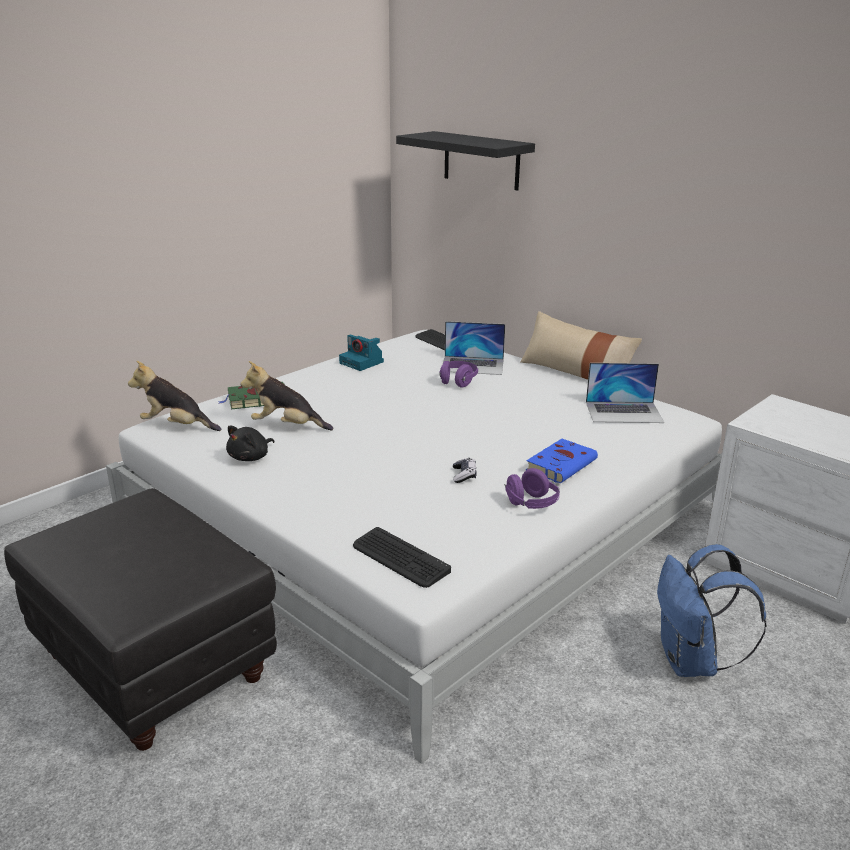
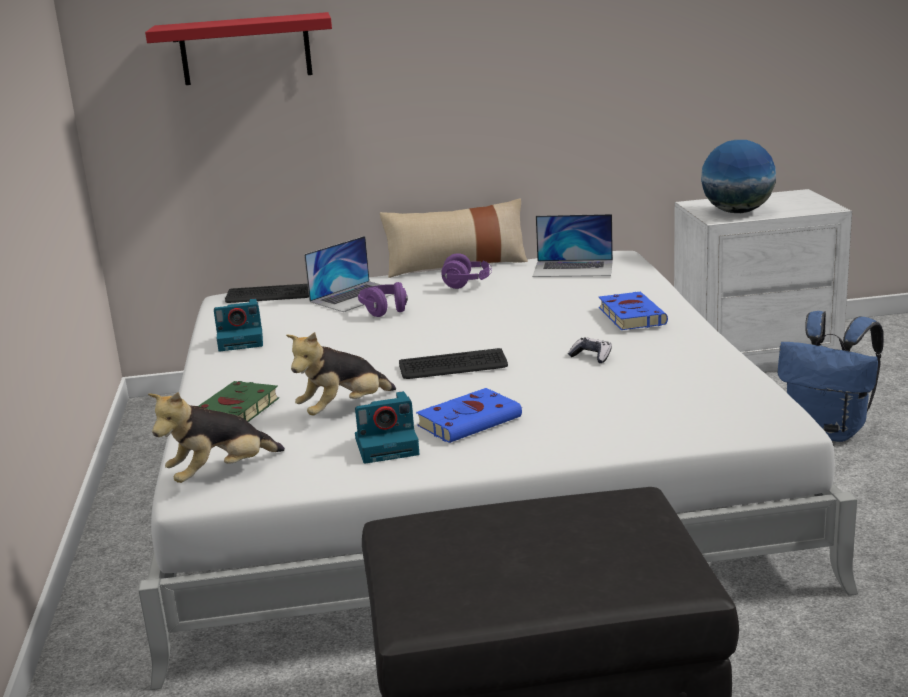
camera: 50 degrees left, 5 degrees down
black plush toy [226,425,274,461] -> camera [355,391,419,464]
keyboard [353,527,451,588] -> keyboard moved to [399,348,508,379]
black shelf [396,131,535,191] -> red shelf [145,12,332,85]
purple headphones [504,468,560,509] -> purple headphones moved to [441,253,492,289]
laptop [586,363,664,423] -> laptop turned 60 degrees clockwise [533,214,613,277]
none -> blue book [416,388,522,443]
none -> globe [701,140,776,213]

